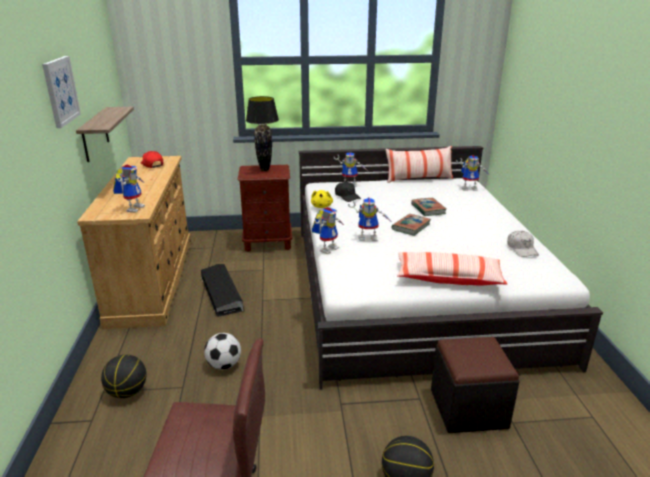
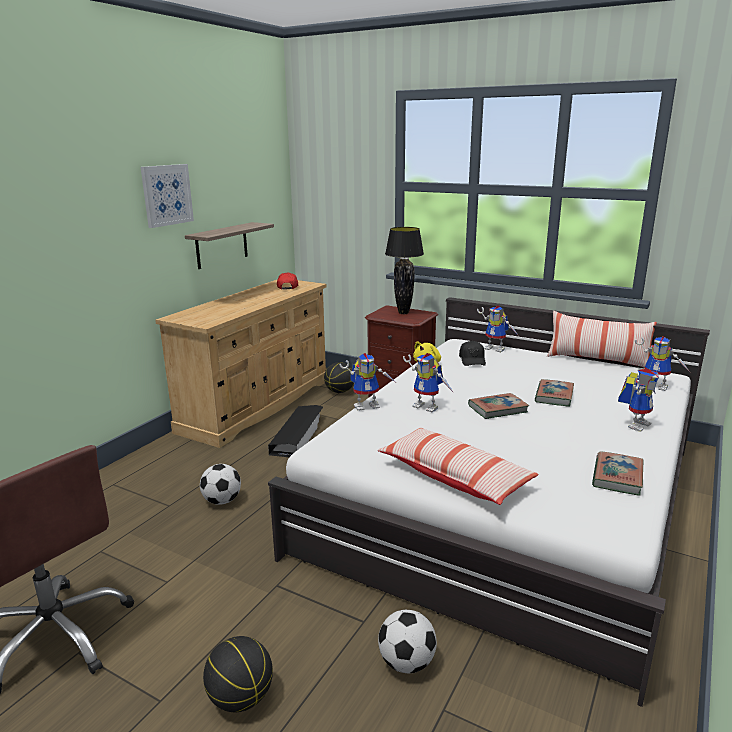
camera: 35 degrees right, 5 degrees down
basketball [101,355,147,398] -> basketball moved to [324,362,354,393]
toy robot [113,165,145,213] -> toy robot moved to [618,369,659,432]
black ottoman [431,337,520,433] -> football [378,610,437,673]
white cap [507,231,539,257] -> book [592,451,643,496]

